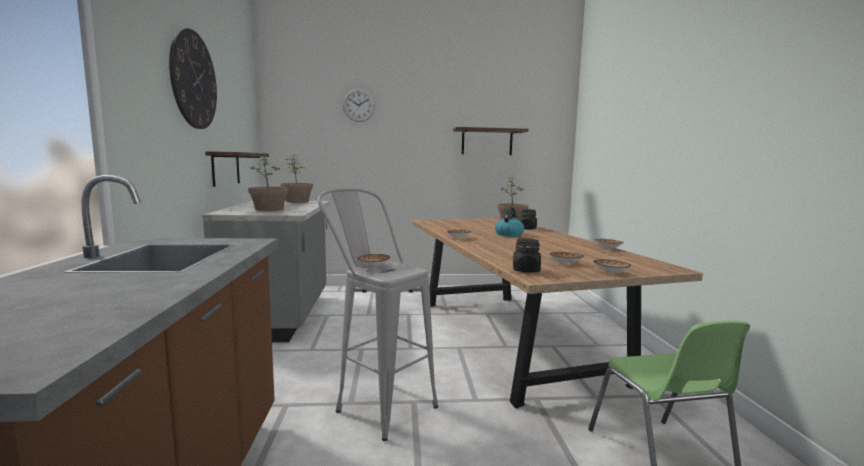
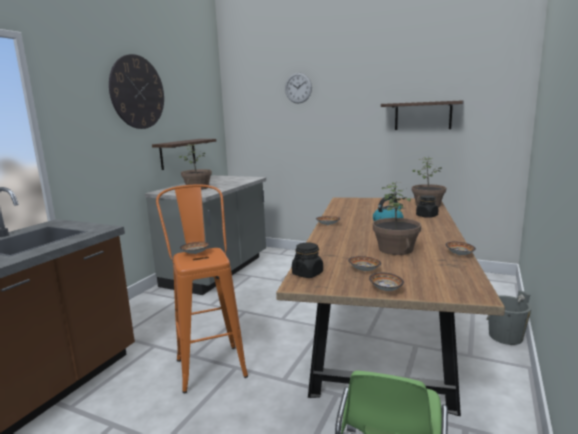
camera: 30 degrees right, 5 degrees up
potted plant [280,154,313,203] -> potted plant moved to [373,182,421,255]
grey stool [318,188,438,441] -> orange stool [156,184,248,393]
none -> grey bucket [486,290,532,345]

